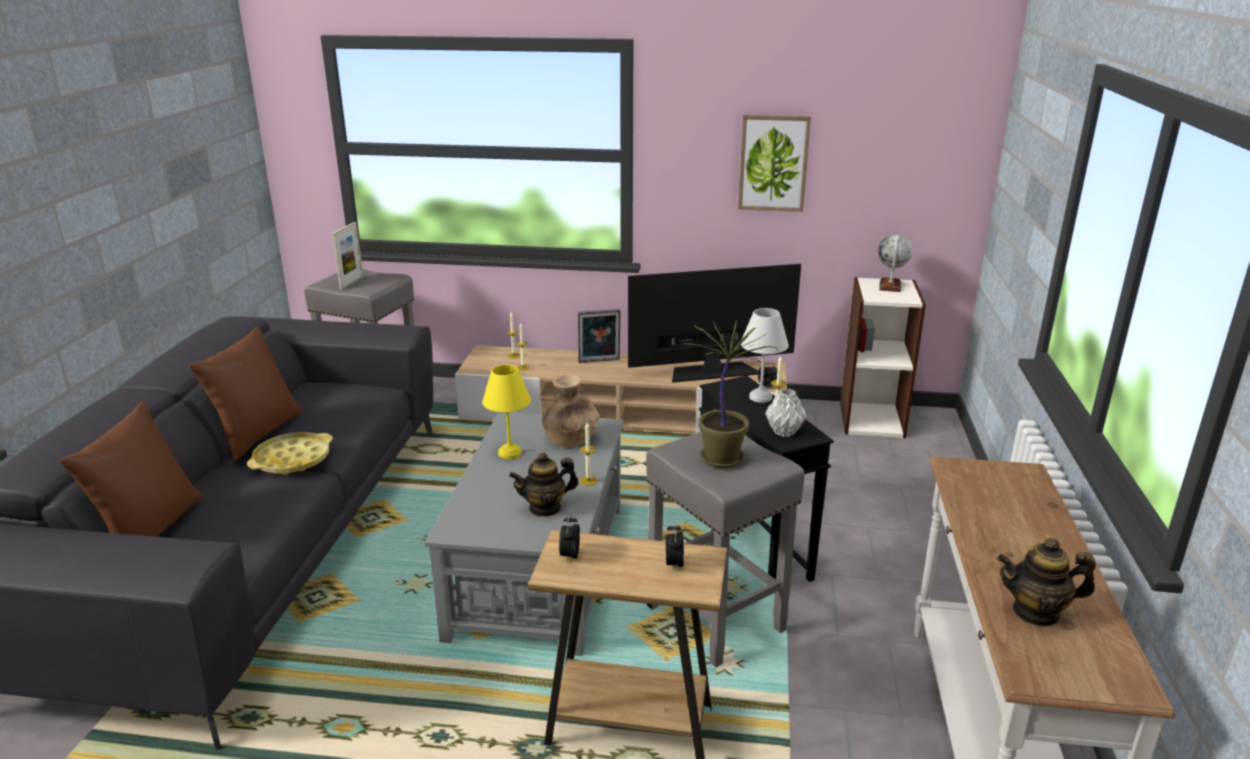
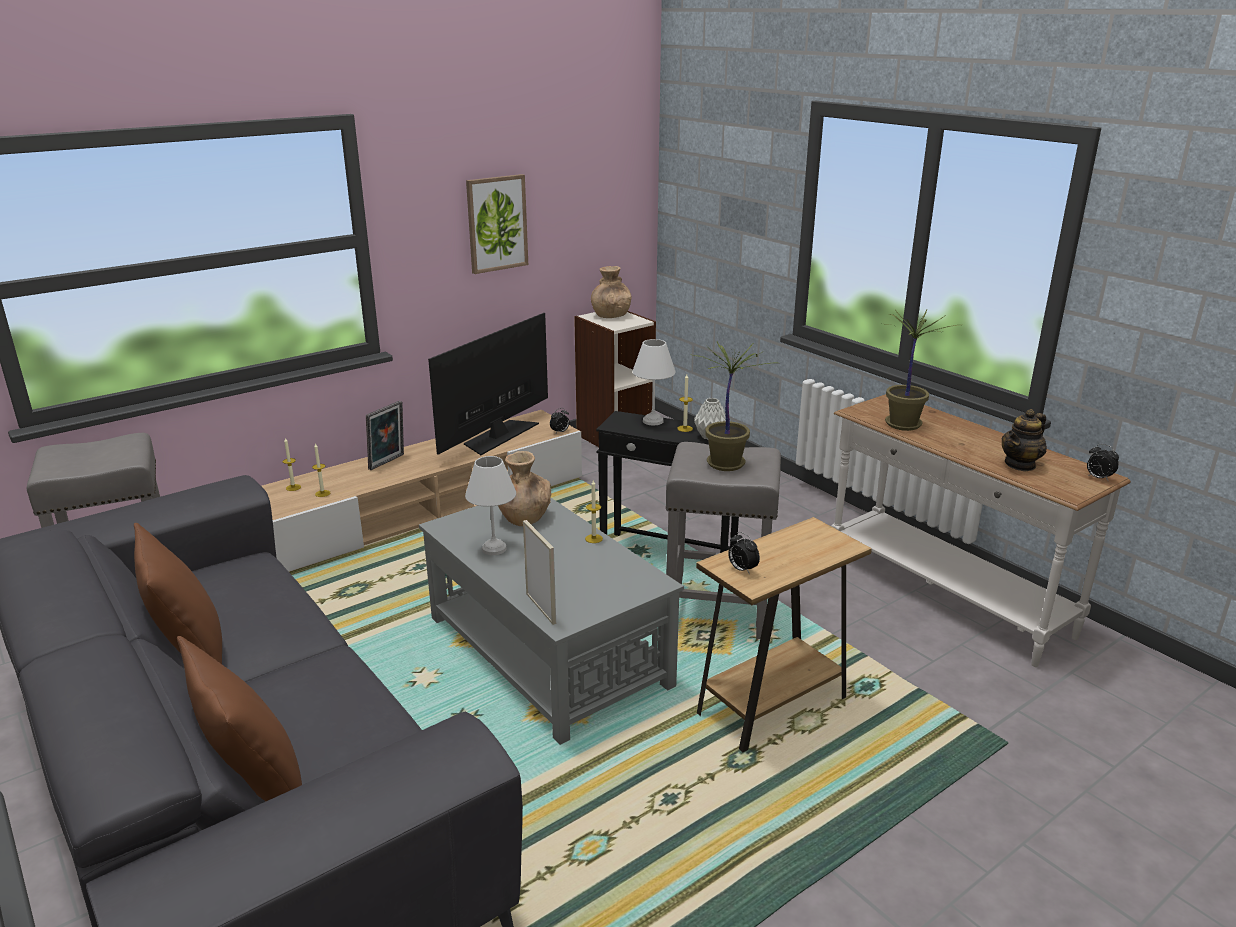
camera: 45 degrees left, 0 degrees up
yellow tray [247,432,333,475] -> none
picture frame [332,222,363,289] -> picture frame moved to [523,520,556,625]
yellow table lamp [482,365,531,459] -> white table lamp [465,456,516,555]
teapot [509,453,578,517] -> none
alarm clock [666,522,684,572] -> alarm clock moved to [1087,444,1119,481]
globe [878,235,912,292] -> brown vase [591,266,632,318]
none -> potted plant [885,310,957,431]

